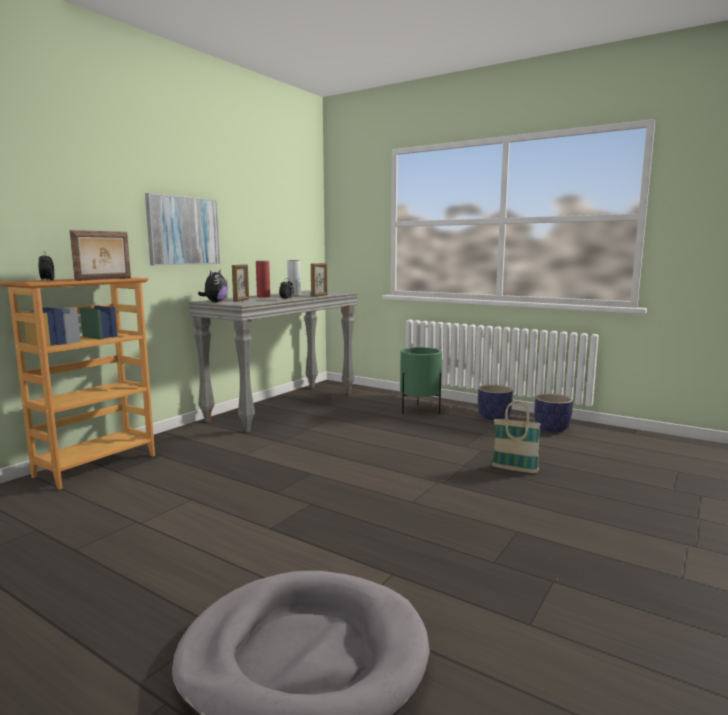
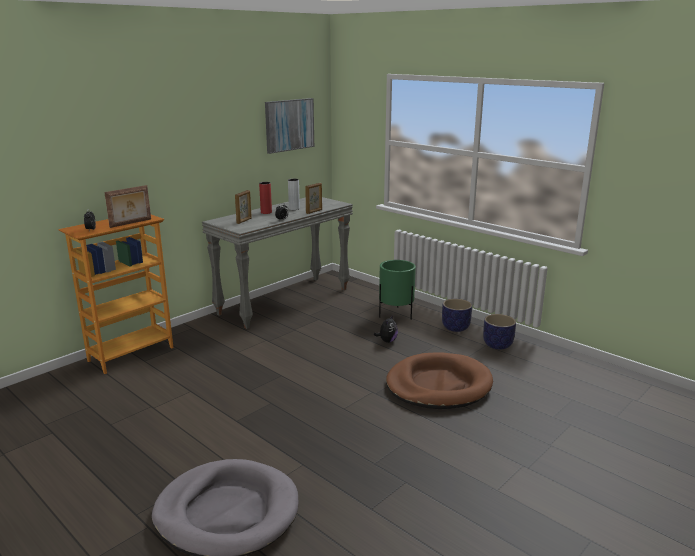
camera: 10 degrees right, 10 degrees up
picture [145,193,220,266] -> picture moved to [265,98,314,154]
plush toy [198,270,227,302] -> plush toy moved to [374,315,398,343]
basket [492,401,541,473] -> brown dog bed [386,352,493,409]

